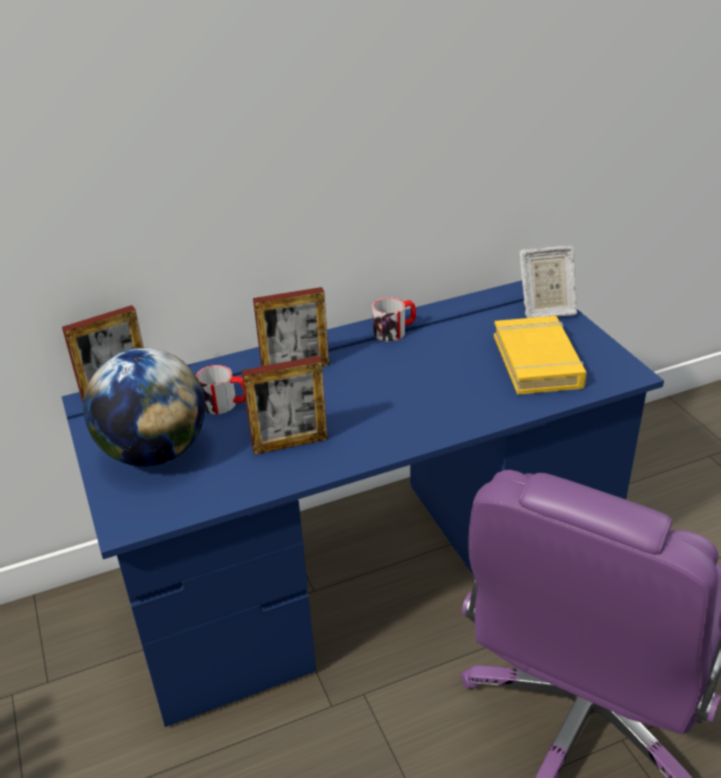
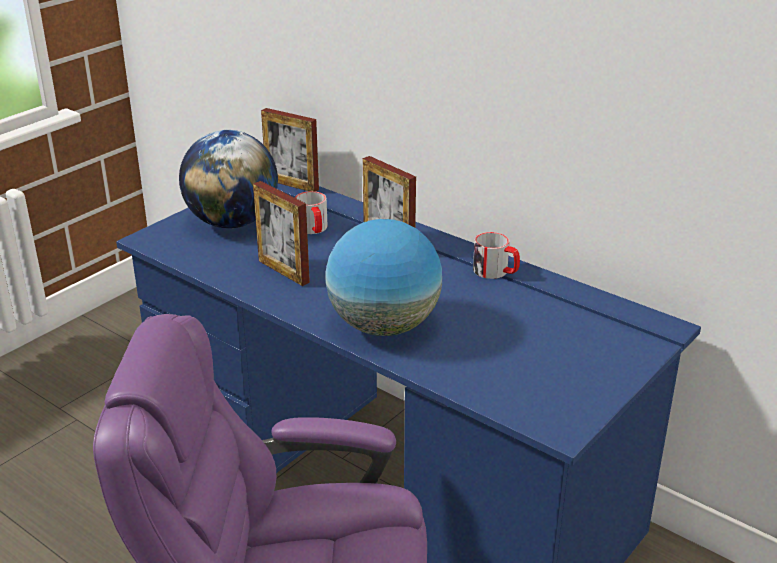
camera: 60 degrees right, 5 degrees down
yellow book [494,316,587,395] -> none
picture frame [519,246,577,318] -> none
none -> globe [325,219,442,336]

